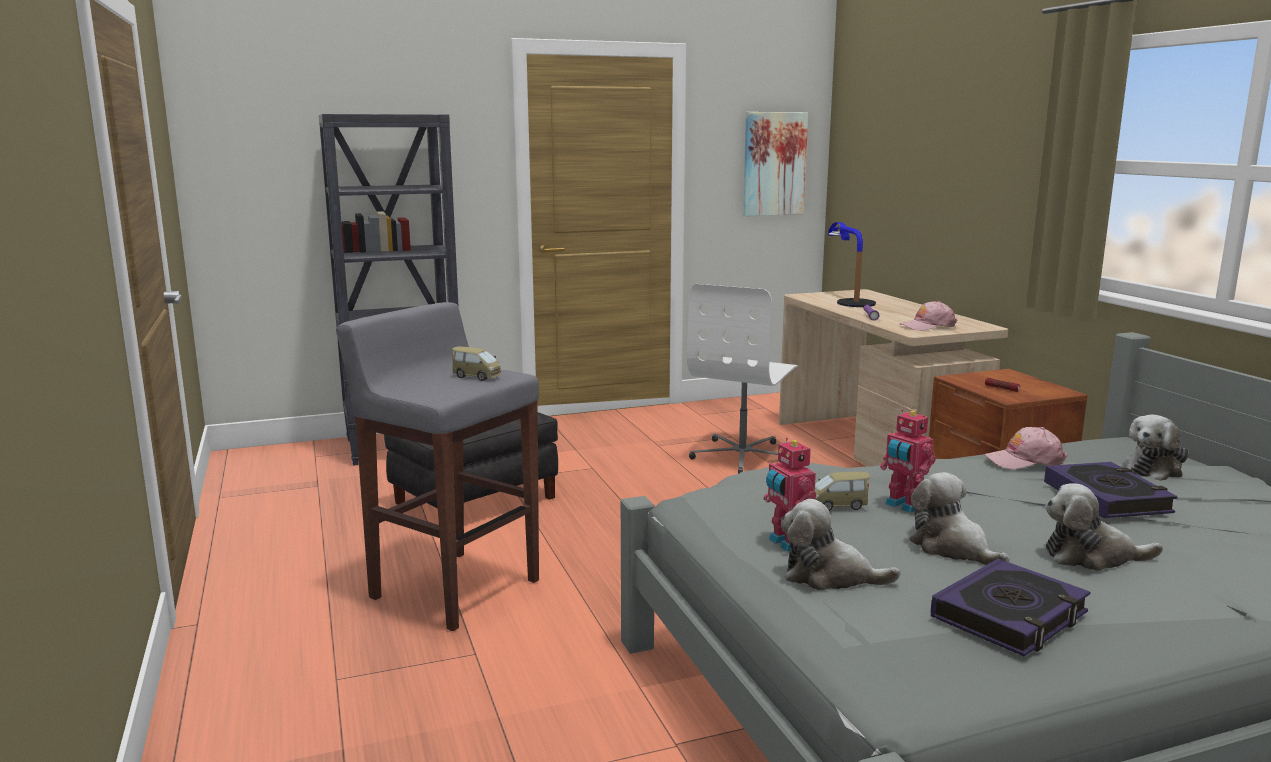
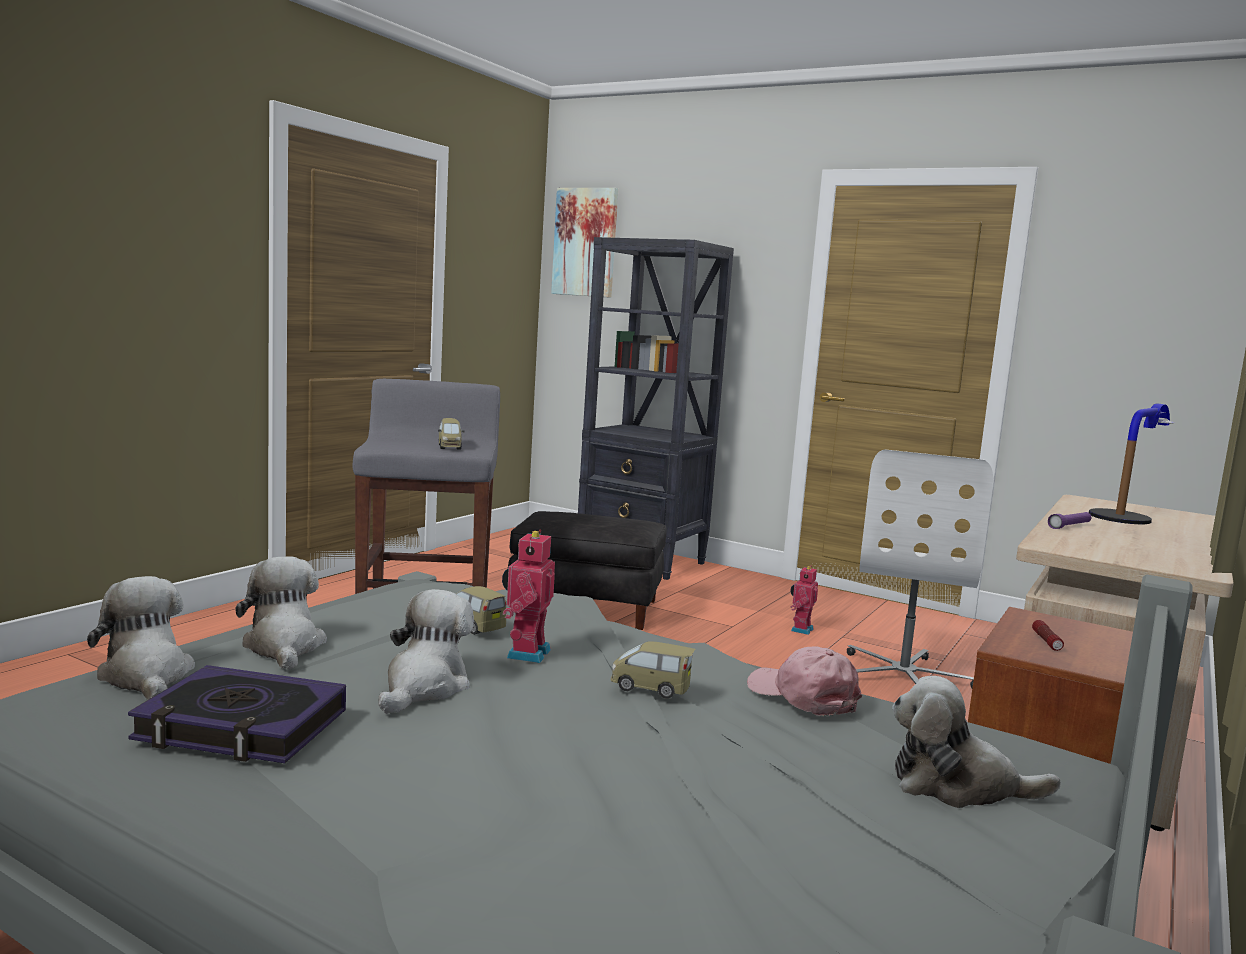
camera: 50 degrees right, 5 degrees down
white office chair [687,284,798,474] -> white office chair turned 60 degrees counterclockwise [847,449,993,688]
picture [743,112,808,216] -> picture moved to [551,188,618,298]
toy robot [764,438,816,552] -> toy robot moved to [790,566,818,635]
pink cap [900,301,957,331] -> none
book [1044,462,1177,518] -> none
plush toy [1045,483,1163,571] -> plush toy moved to [87,576,195,700]
none -> toy car [611,641,695,699]

